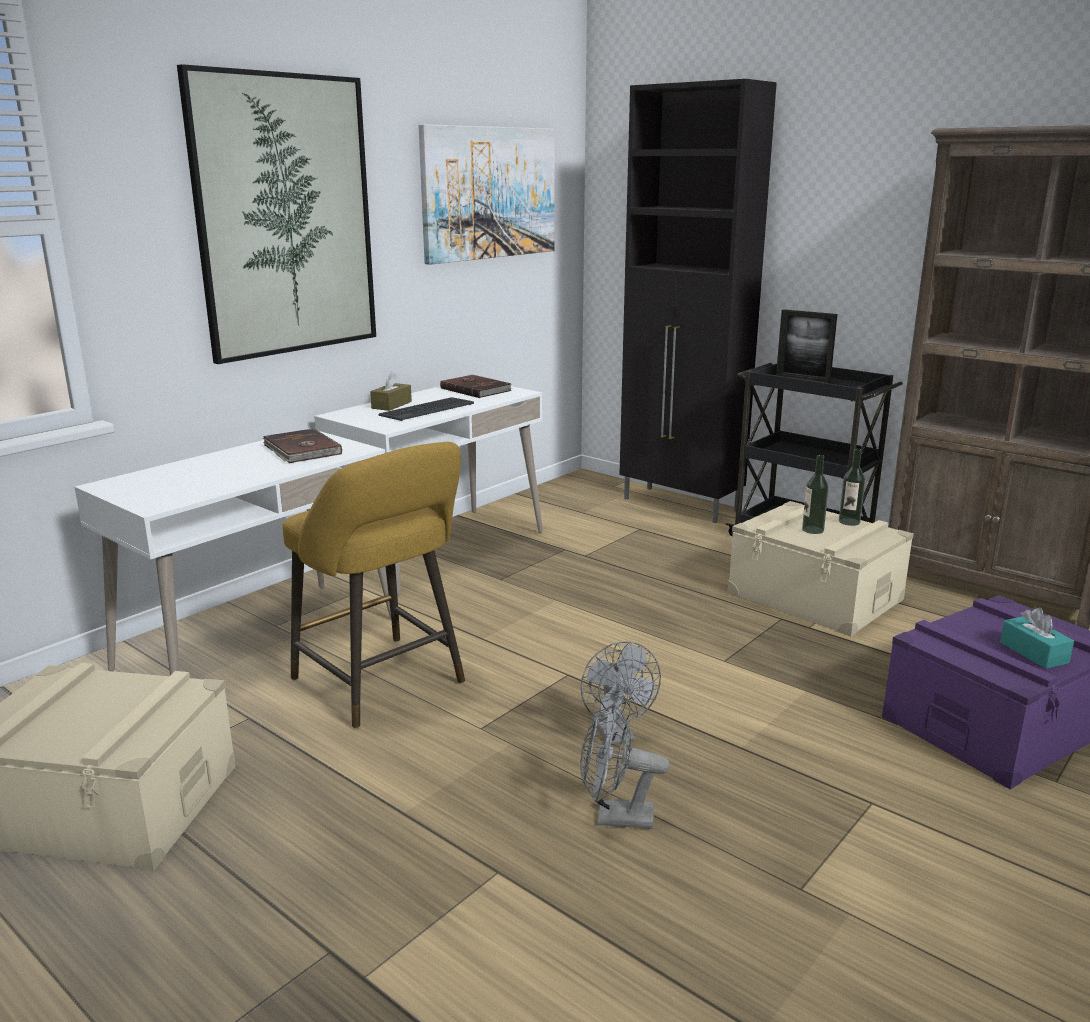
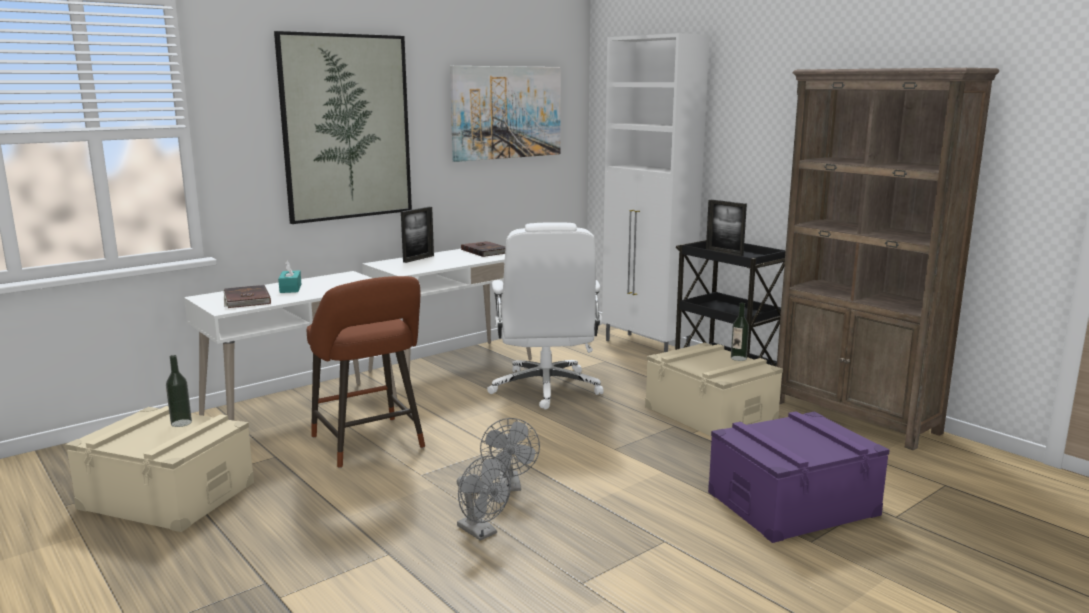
camera: 10 degrees right, 5 degrees down
brown book [263,428,342,463] -> brown book moved to [223,285,271,308]
yellow stool [283,442,465,729] -> brown stool [307,276,425,468]
brown tissue box [370,371,412,411] -> picture frame [401,207,434,263]
keyboard [379,397,474,421] -> none
grey fan [580,704,670,829] -> grey fan turned 150 degrees counterclockwise [457,456,511,541]
black cabinet [619,79,777,523] -> white cabinet [602,33,710,352]
bottle [802,455,829,534] -> bottle moved to [166,355,192,427]
turquoise tissue box [1000,607,1074,669] -> turquoise tissue box moved to [278,261,301,293]
none -> white office chair [487,222,604,410]

